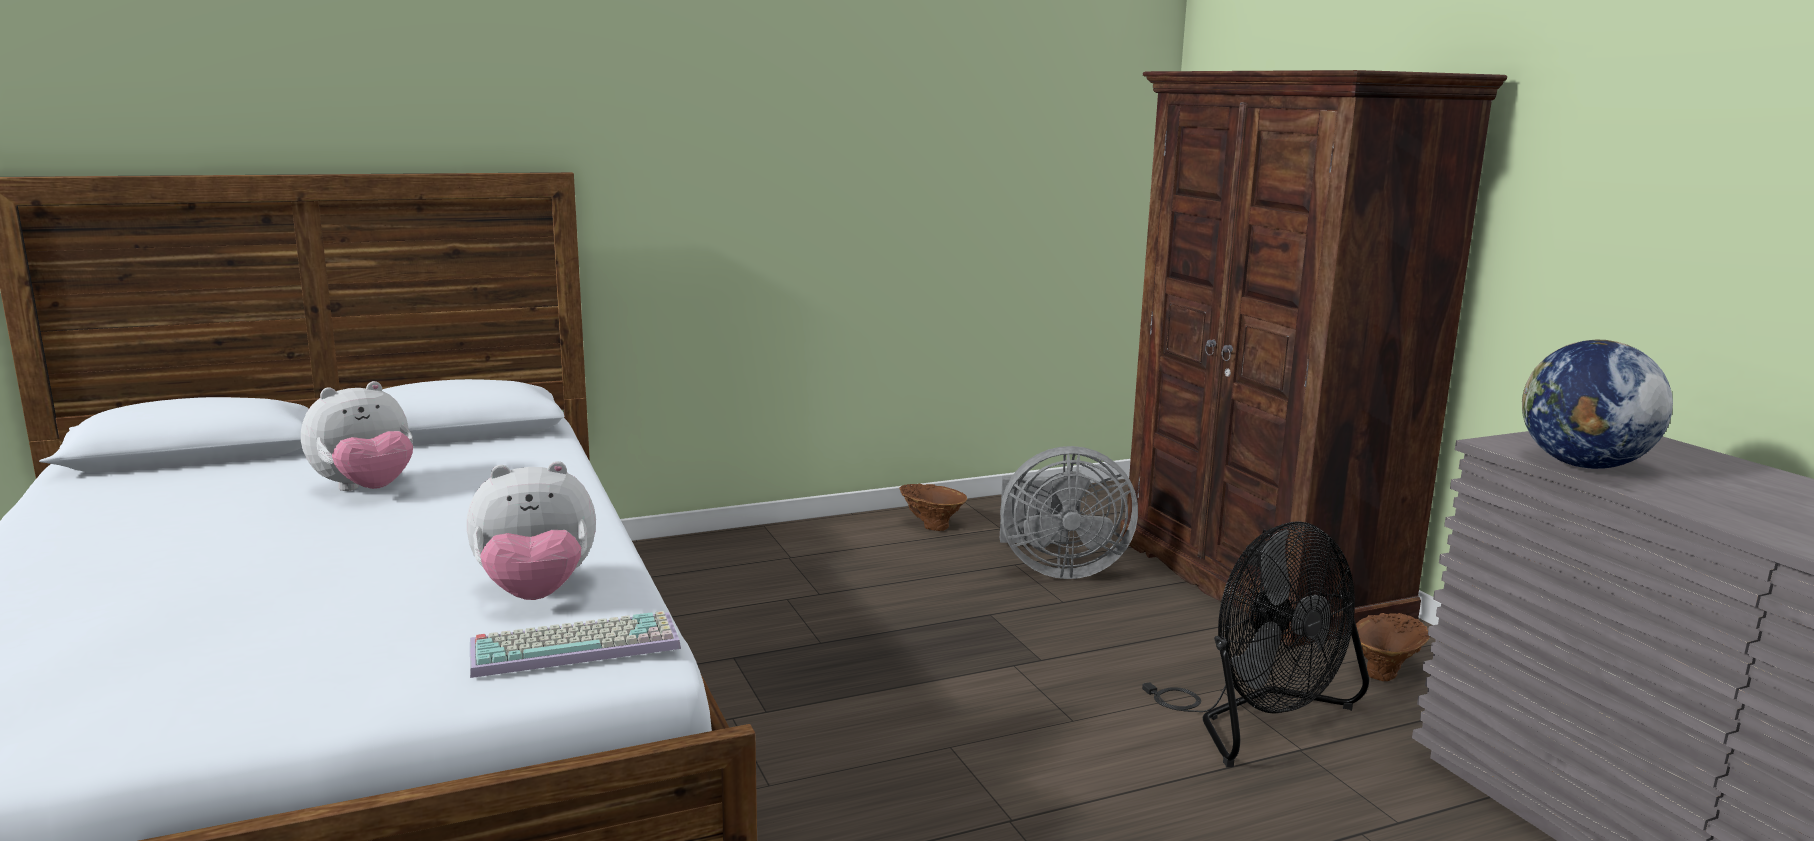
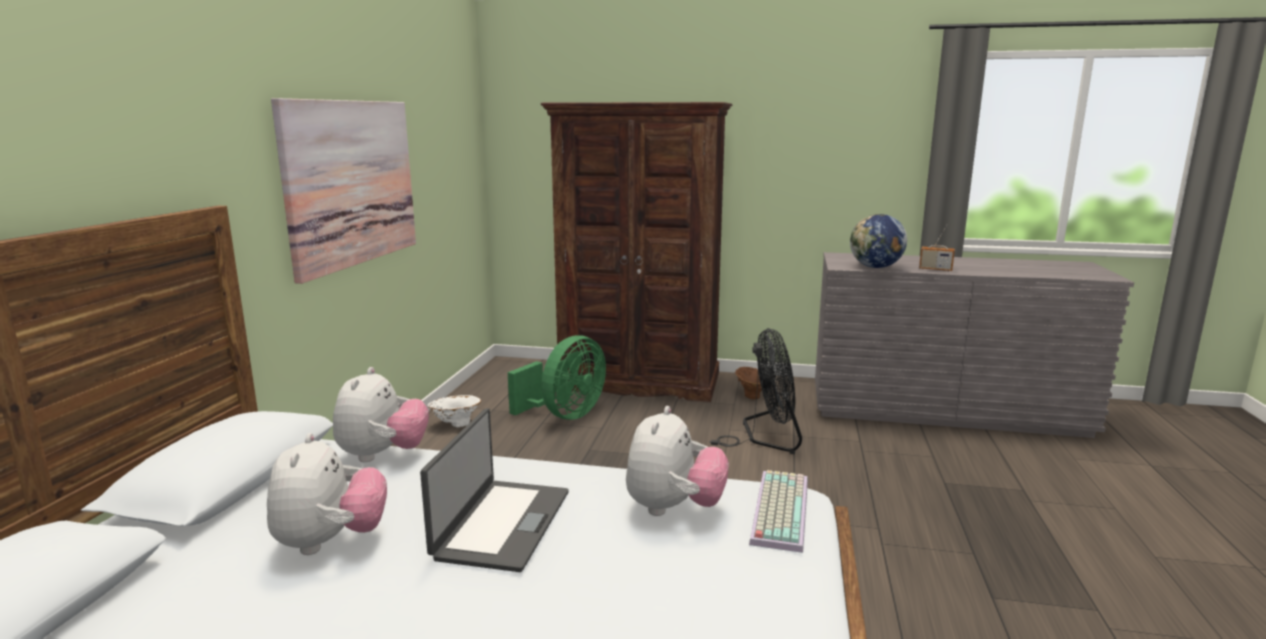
camera: 55 degrees left, 0 degrees up
brown vase [900,484,967,531] -> white vase [427,395,481,427]
grey fan [1000,446,1138,579] -> green fan [508,335,606,420]
none -> picture [271,98,416,284]
none -> plush toy [333,367,429,462]
none -> laptop [420,408,569,572]
none -> radio [919,224,955,271]

